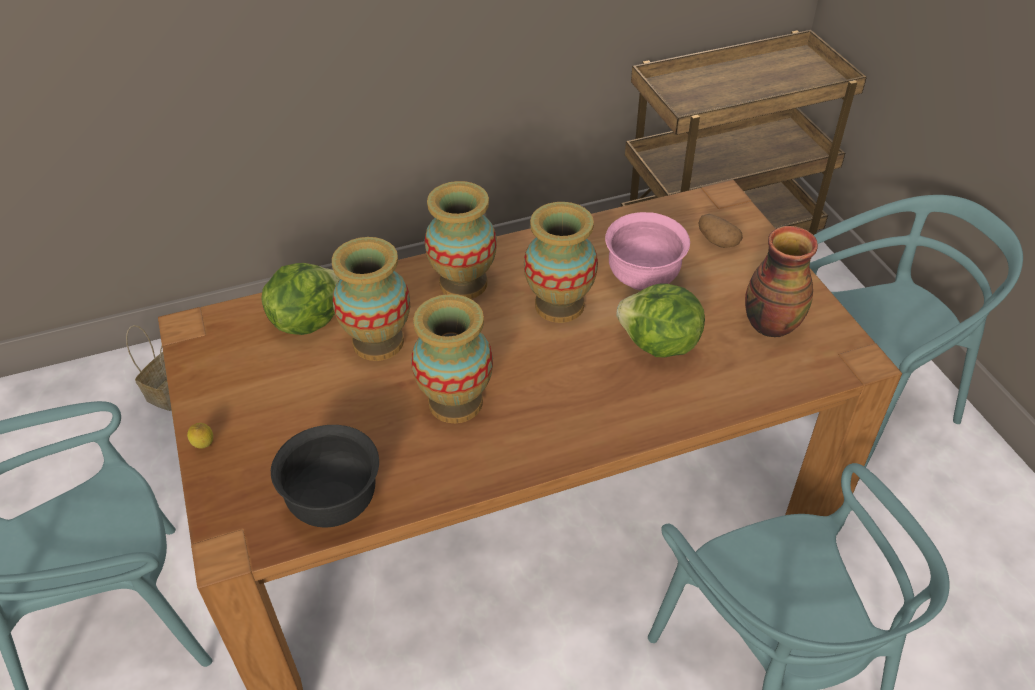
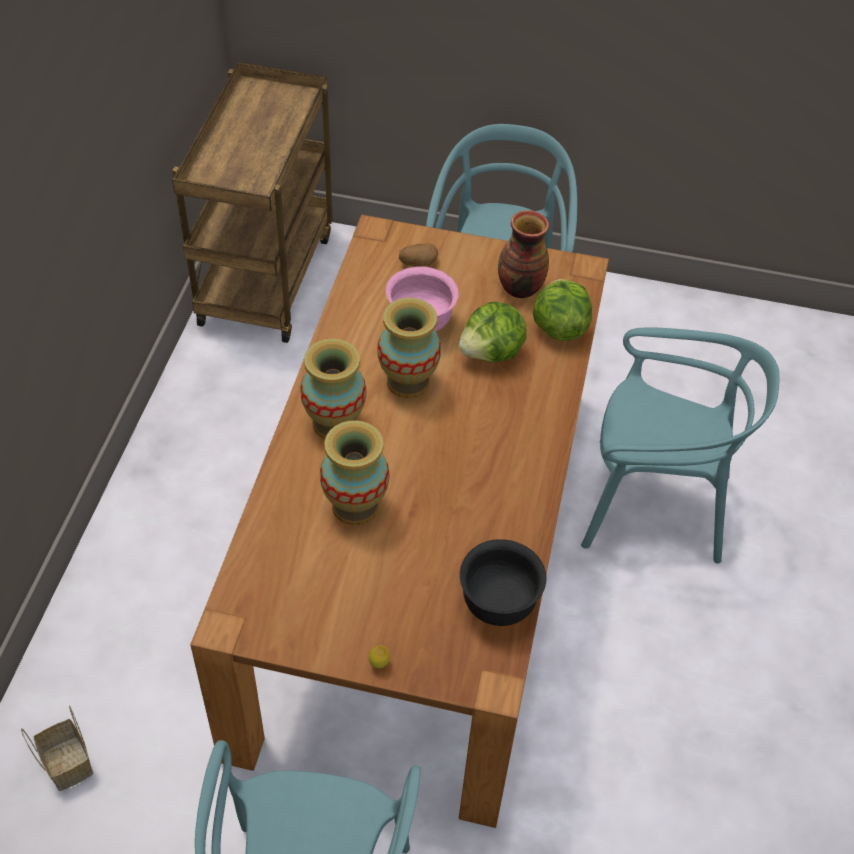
camera: 60 degrees left, 5 degrees up
lettuce [261,263,340,335] -> lettuce moved to [533,279,592,341]
vase [411,294,493,423] -> none

